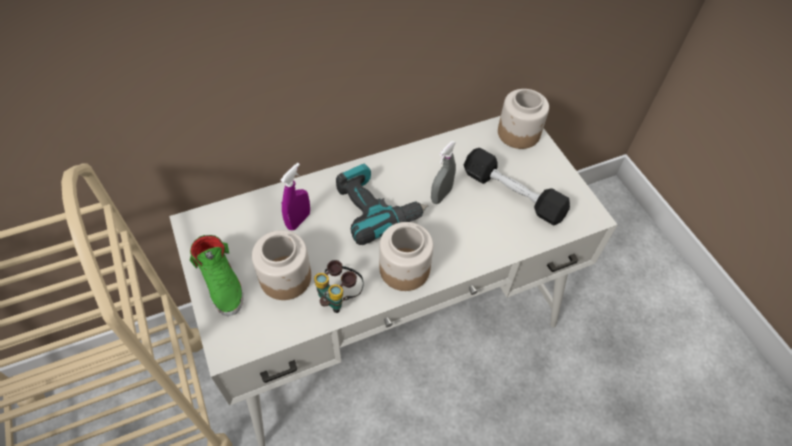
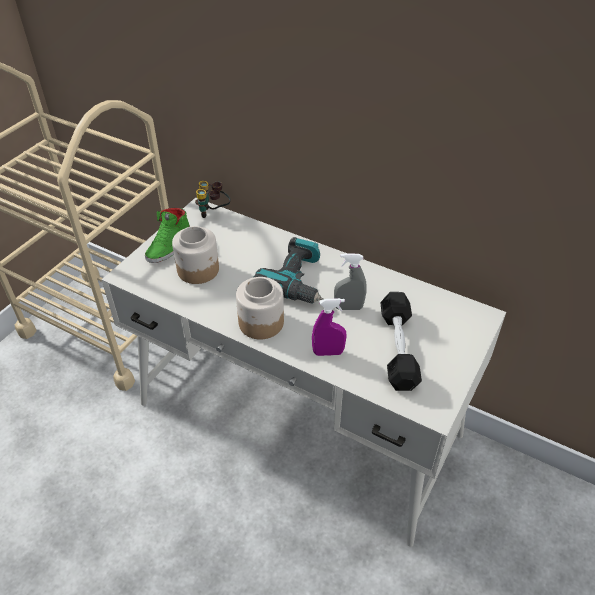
camera: 55 degrees right, 10 degrees down
purple spray bottle [280,163,310,231] -> purple spray bottle moved to [312,298,347,356]
binoculars [314,260,363,313] -> binoculars moved to [195,181,231,218]
jar [498,89,549,149] -> none

